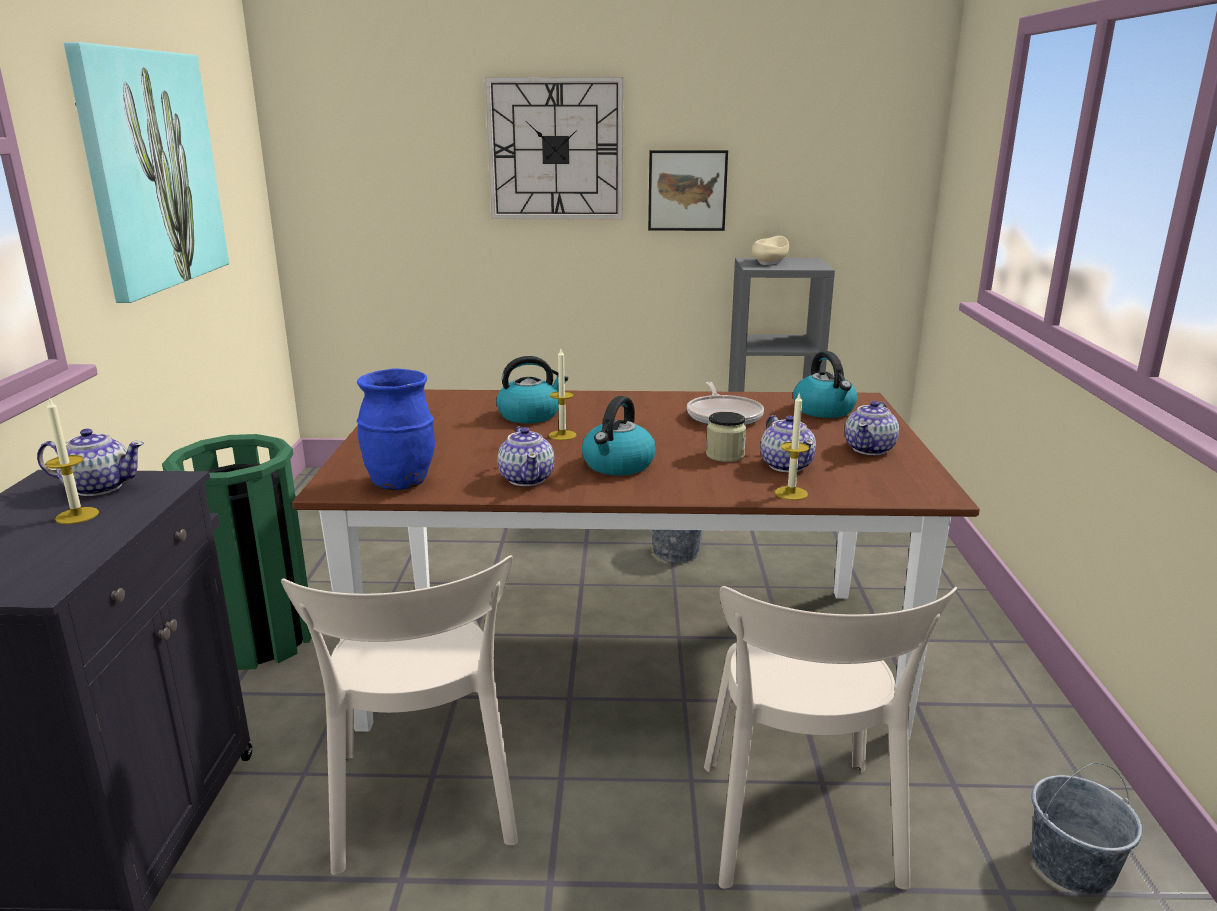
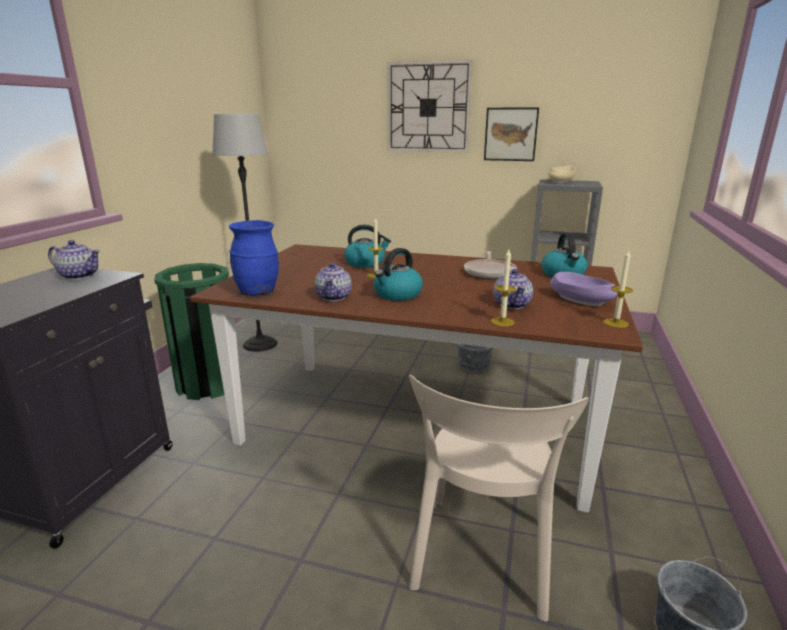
camera: 15 degrees right, 0 degrees up
candle [45,397,99,524] -> candle moved to [604,250,633,328]
picture [64,42,229,303] -> none
beige chair [281,555,518,875] -> none
jar [706,412,746,462] -> none
teapot [845,401,899,455] -> purple bowl [550,272,618,306]
none -> floor lamp [212,114,278,352]

